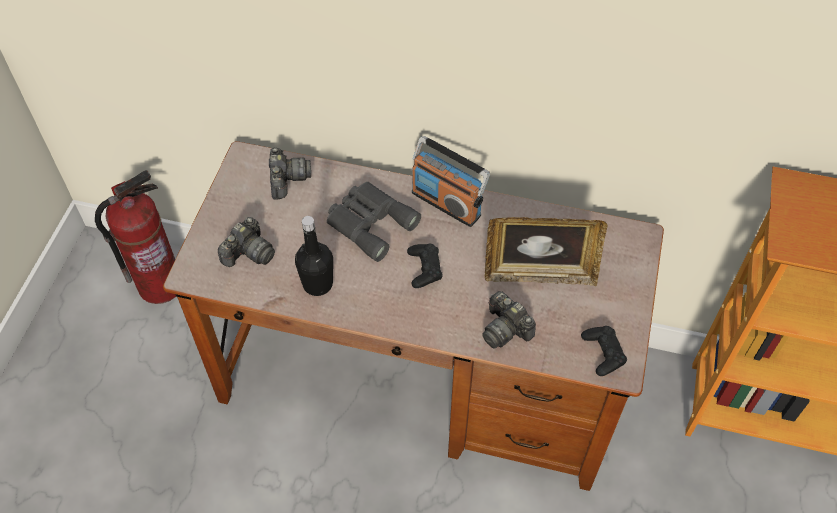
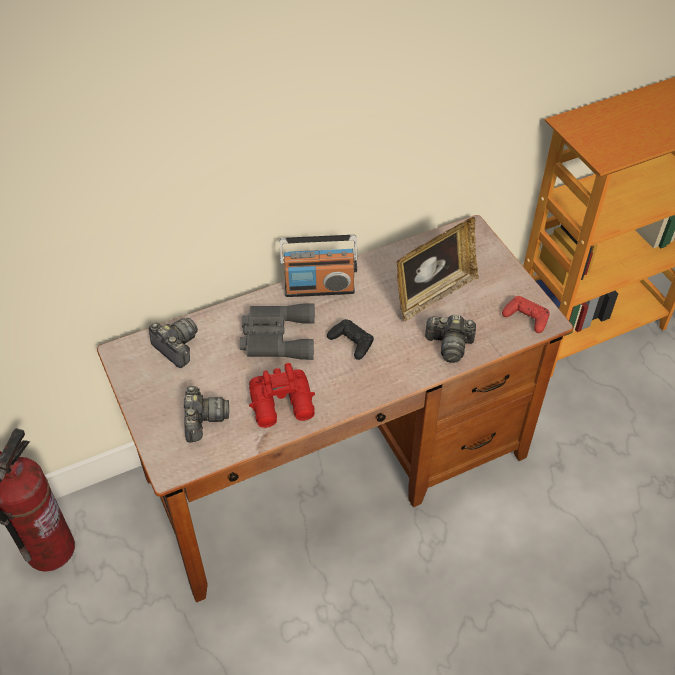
camera: 40 degrees left, 5 degrees down
black bottle [295,216,333,296] -> red binoculars [249,363,315,428]
black game controller [581,326,627,376] -> red game controller [502,296,549,333]

